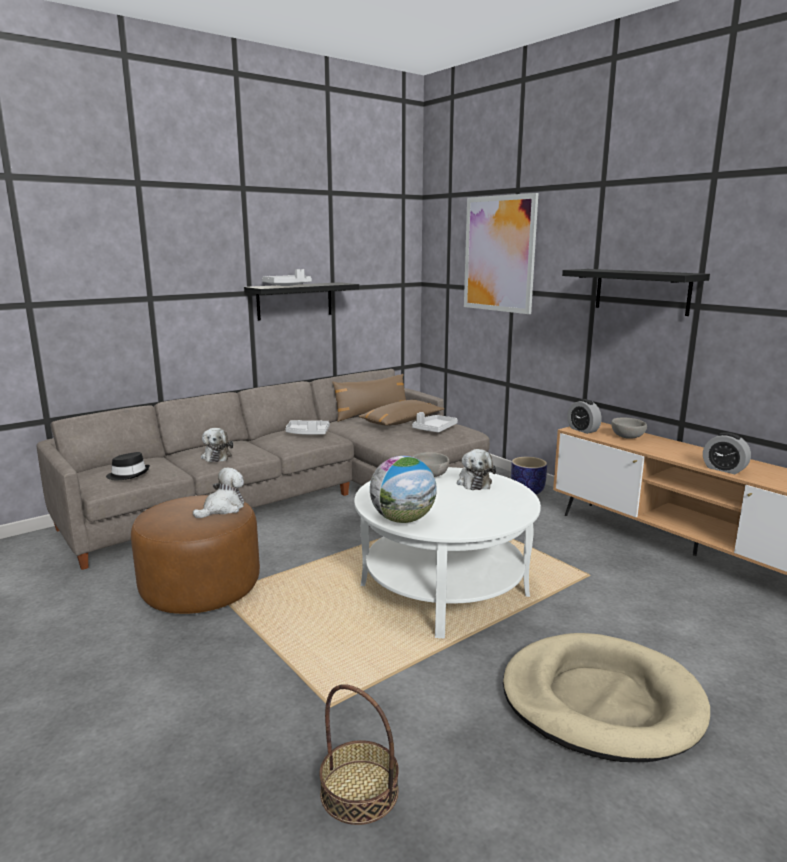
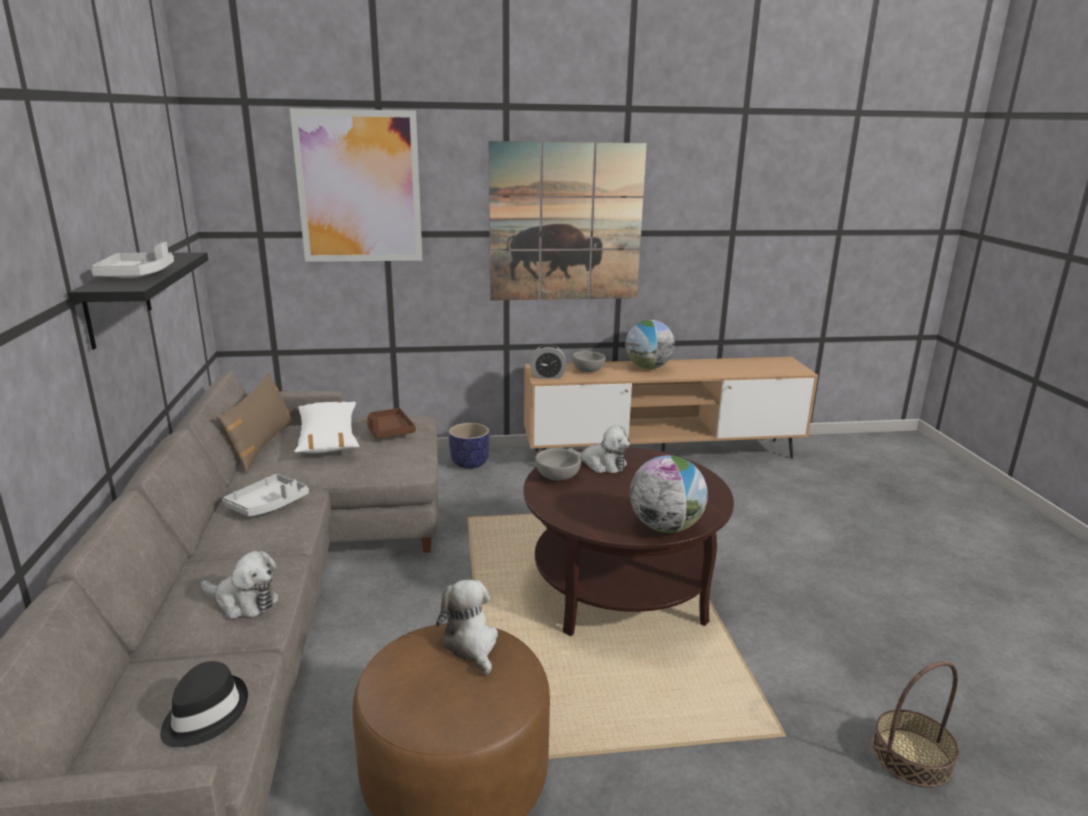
camera: 60 degrees left, 5 degrees up
white coffee table [354,467,541,639] -> brown coffee table [523,447,734,636]
brown pillow [358,400,445,426] -> white pillow [294,401,360,453]
grey tray [412,412,458,432] -> brown tray [367,408,416,439]
beige dog bed [503,633,710,762] -> none
black shelf [562,269,710,316] -> picture [488,141,647,300]
alarm clock [703,432,751,474] -> none
none -> globe [625,320,675,369]

